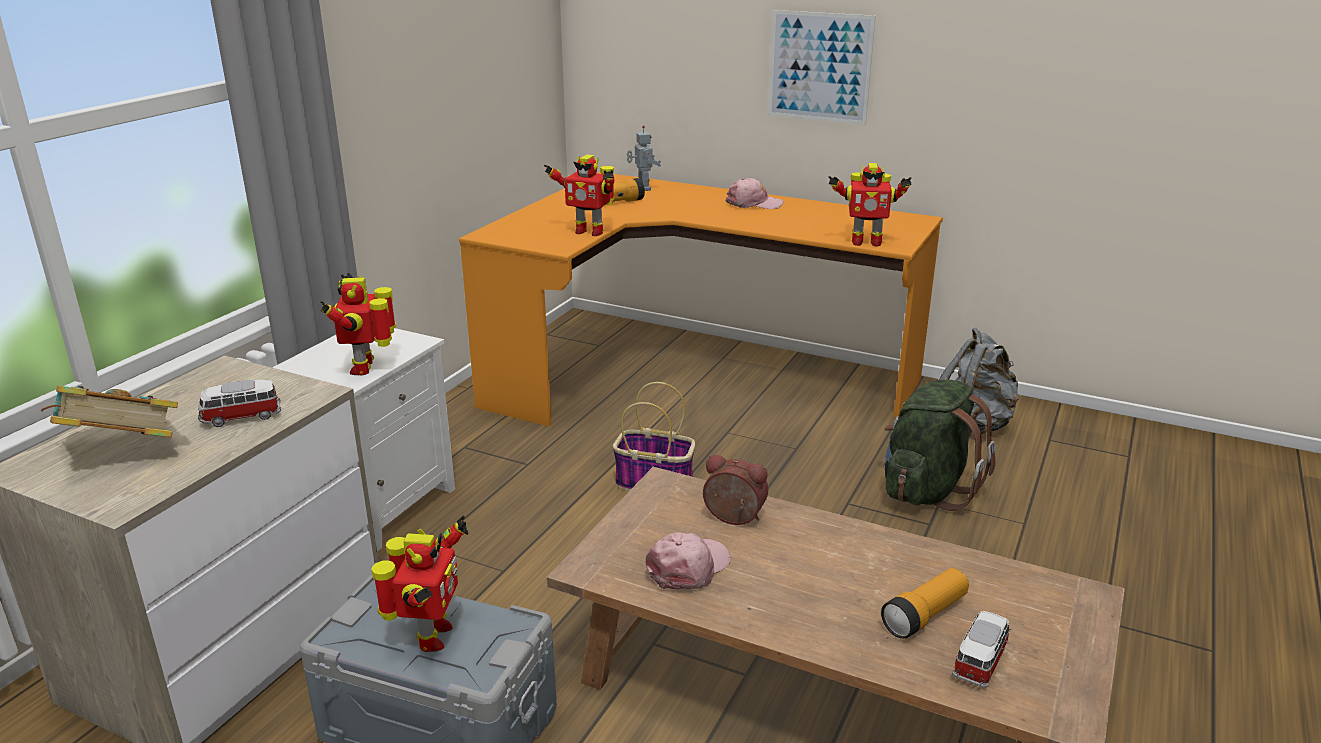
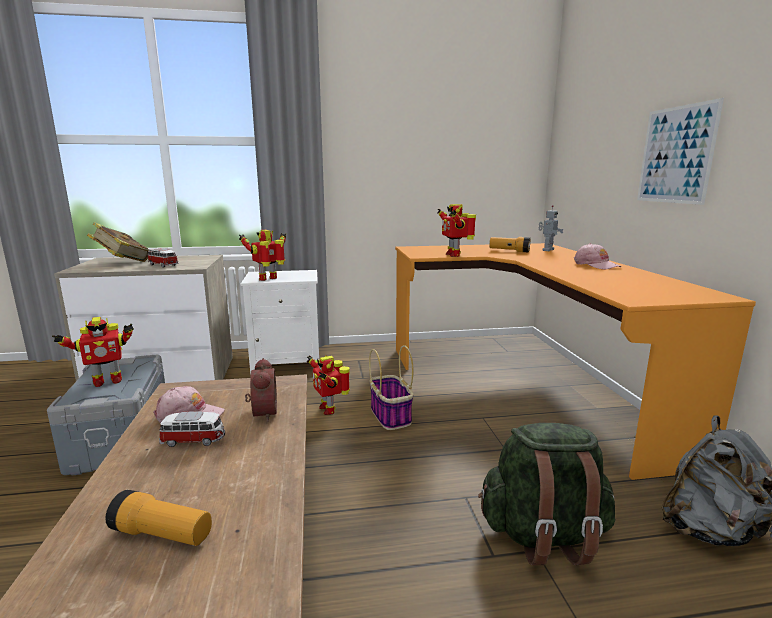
camera: 55 degrees right, 10 degrees down
toy robot [828,163,911,247] -> toy robot moved to [307,355,350,415]
toy car [952,611,1011,688] -> toy car moved to [159,411,225,447]

